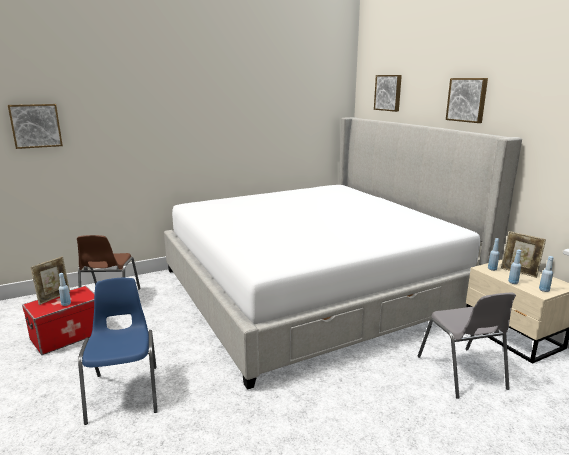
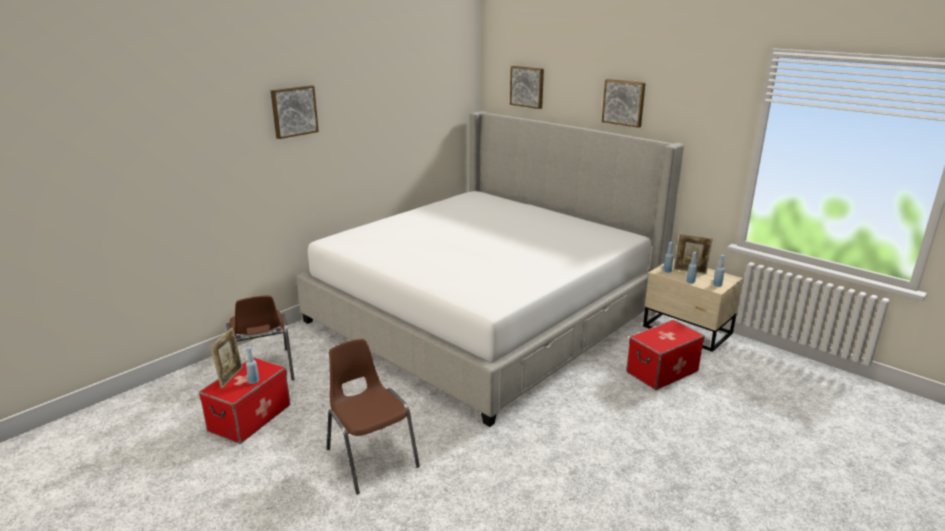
camera: 20 degrees left, 5 degrees up
picture [8,104,63,149] -> picture moved to [271,86,319,139]
blue chair [78,278,158,425] -> brown chair [327,339,420,495]
grey chair [418,293,516,399] -> storage box [626,320,705,390]

